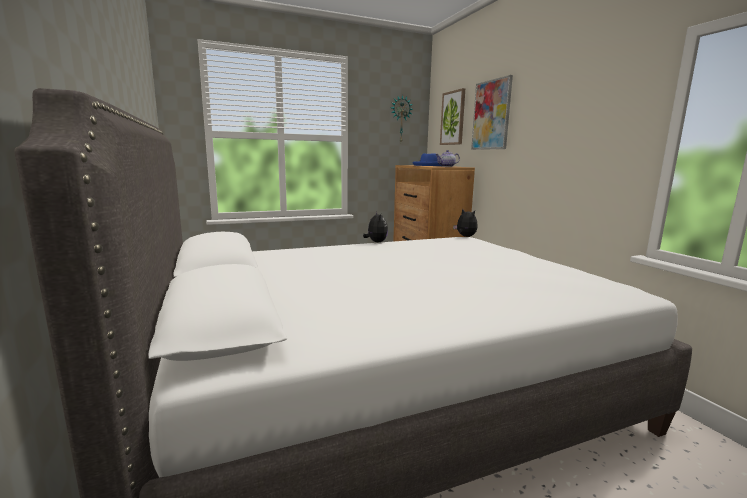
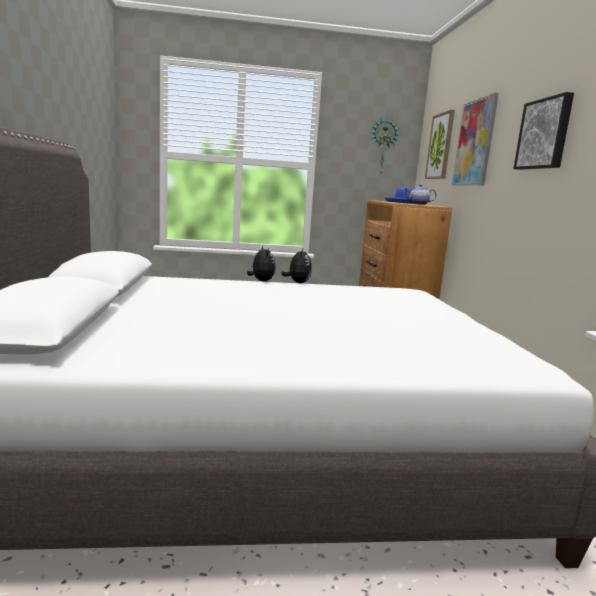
camera: 15 degrees right, 0 degrees up
plush toy [453,209,478,237] -> plush toy moved to [247,246,276,281]
none -> picture [513,92,574,170]

